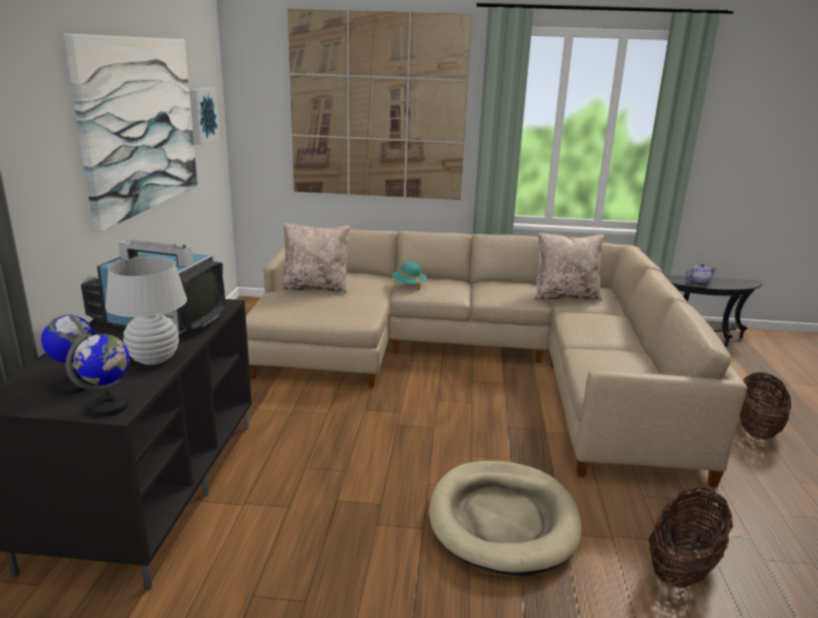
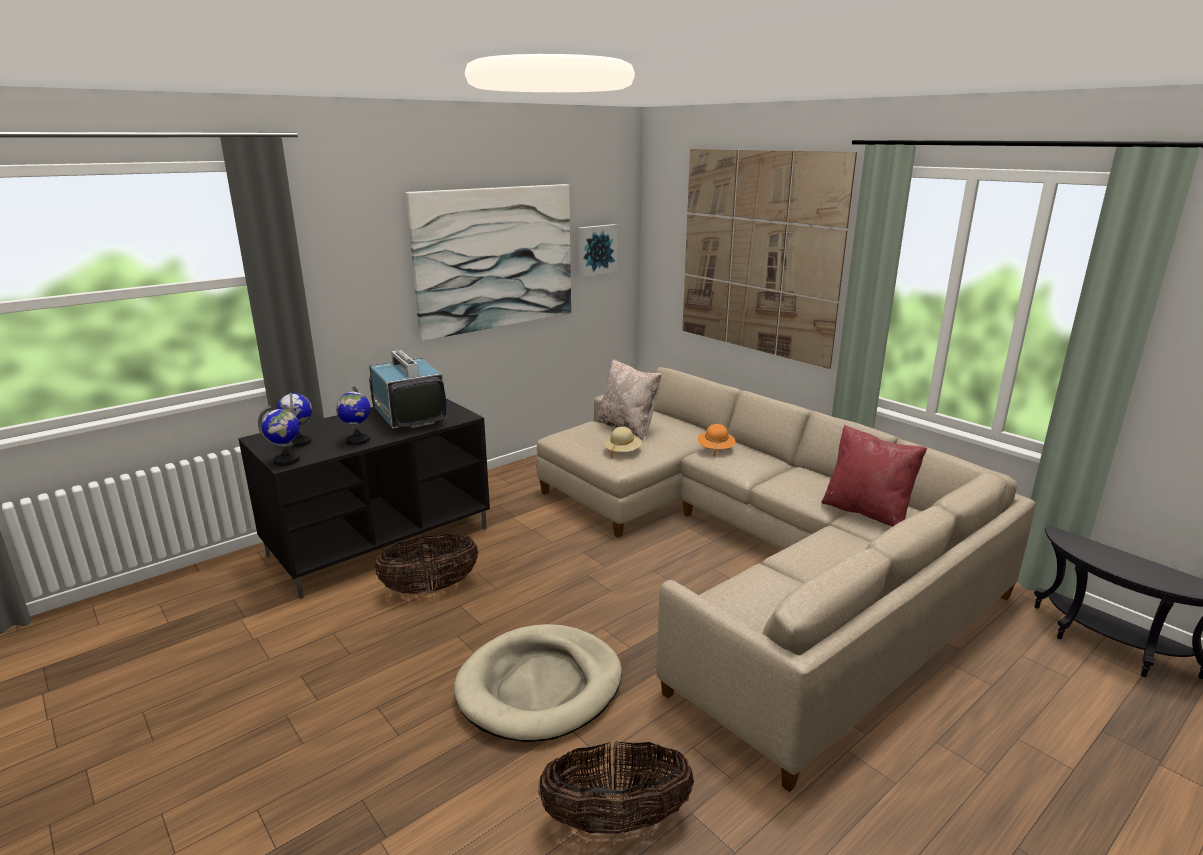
camera: 45 degrees right, 0 degrees up
white table lamp [105,257,187,365] -> globe [336,386,370,445]
turquoise hat [392,261,427,290] -> orange hat [698,424,735,457]
beige pillow [534,233,604,301] -> red pillow [821,425,927,527]
teapot [685,264,717,286] -> none
basket [739,372,791,440] -> basket moved to [374,534,479,594]
none -> beige hat [604,427,642,458]

